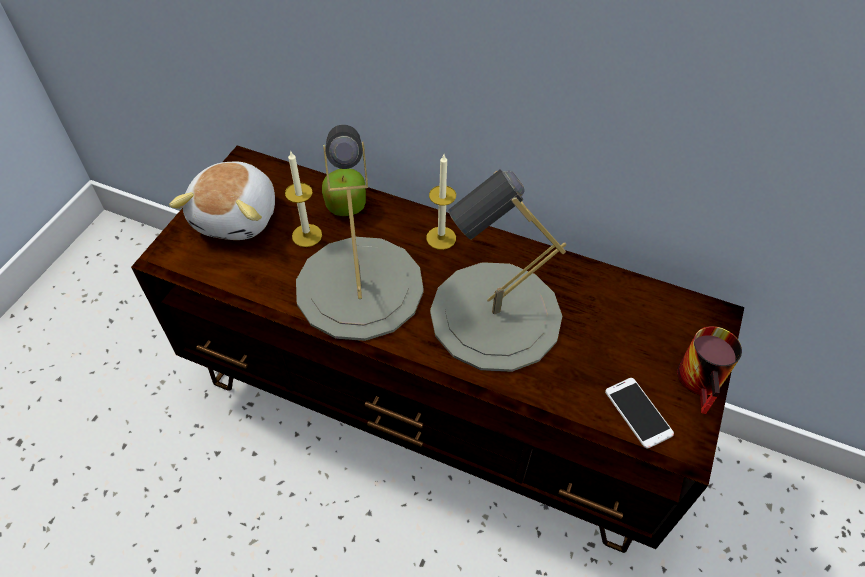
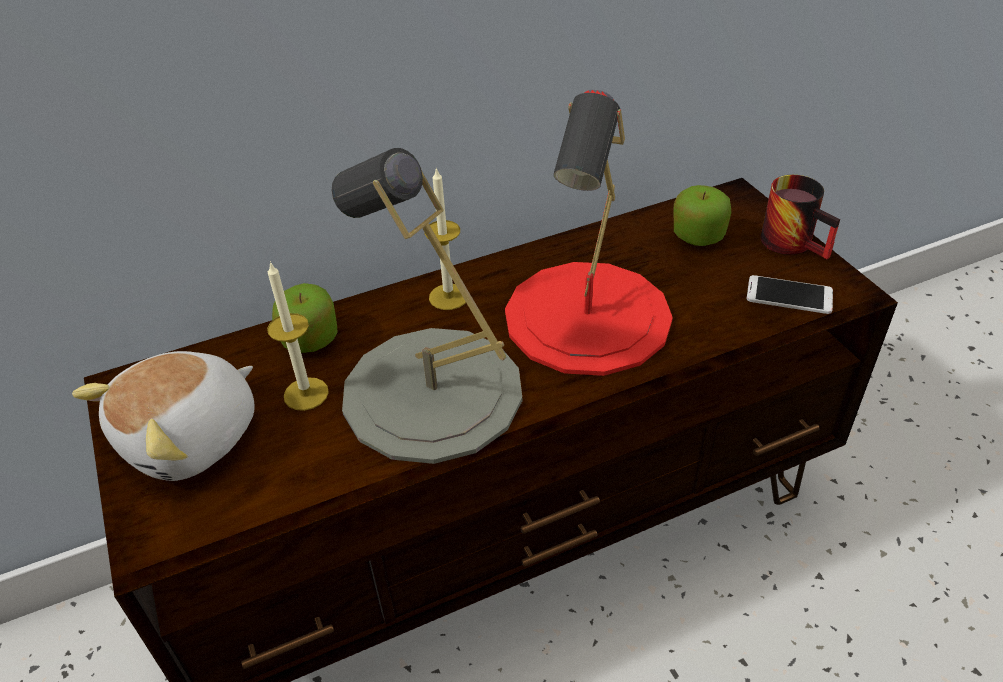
camera: 45 degrees left, 10 degrees down
plush toy [169,161,275,240] -> plush toy turned 75 degrees clockwise [72,351,255,481]
grey table lamp [430,169,566,372] -> red table lamp [505,90,673,376]
none -> apple [673,185,732,246]

